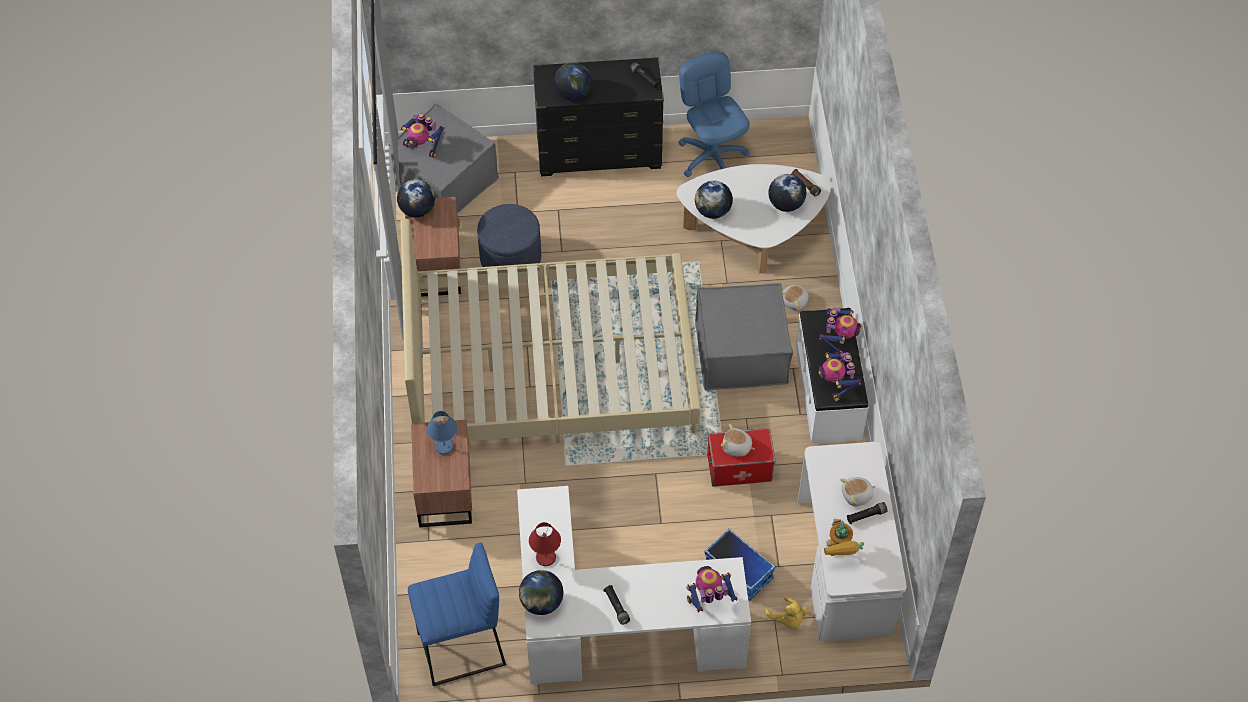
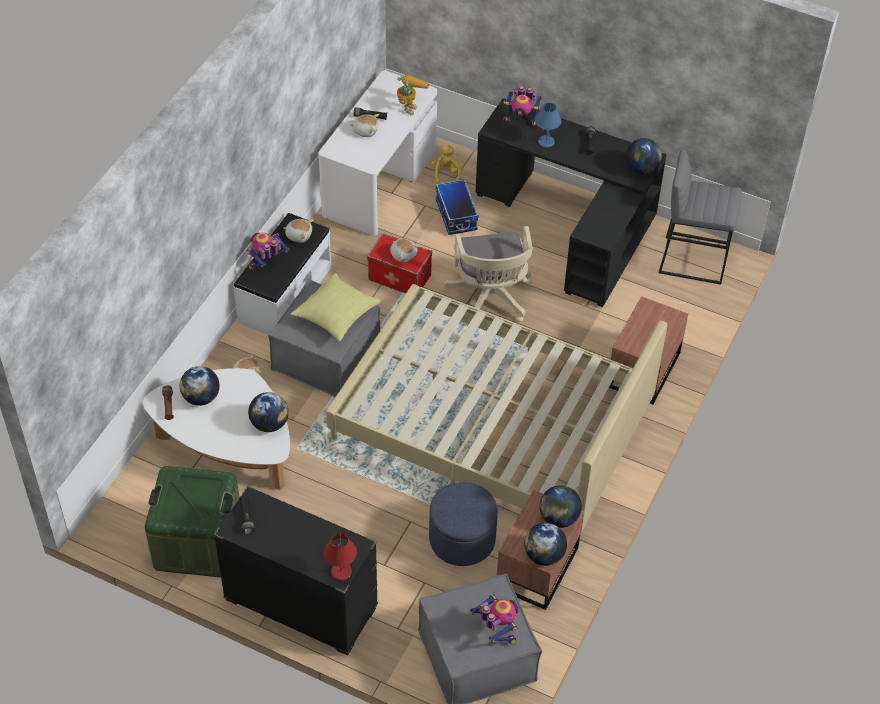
camera: 150 degrees left, 5 degrees down
blue stool [408,542,506,686] -> grey stool [658,149,742,285]
blue table lamp [427,411,457,455] -> blue table lamp moved to [535,103,561,148]
white desk [517,486,751,685] -> black desk [475,98,667,307]
red table lamp [529,522,561,566] -> red table lamp moved to [324,533,357,581]
globe [554,62,592,101] -> globe moved to [540,485,582,528]
blue office chair [678,52,750,177] -> green storage box [145,466,239,577]
toy robot [818,352,862,401] -> plush toy [283,219,314,243]
none -> yellow pillow [291,273,382,342]
none -> beige office chair [445,226,533,325]

